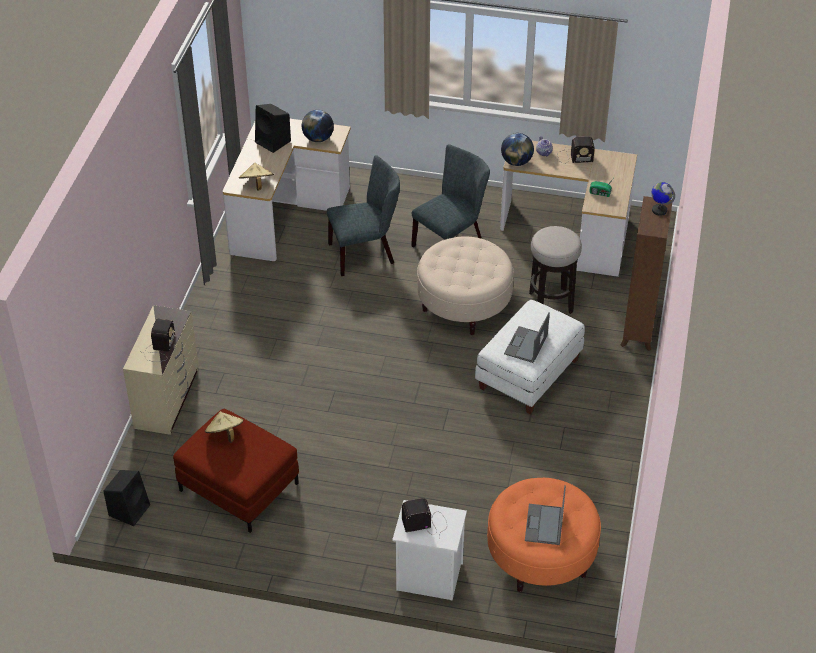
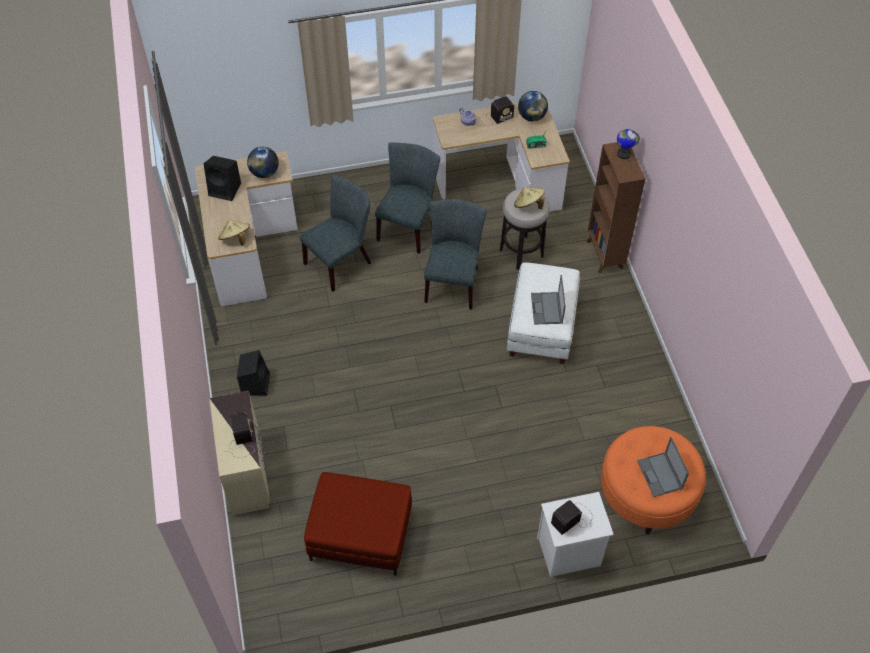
camera: 25 degrees left, 10 degrees up
black speaker [103,470,150,526] -> black speaker moved to [237,350,270,396]
beige hat [205,411,243,443] -> beige hat moved to [514,187,545,209]
beige ottoman [417,236,514,335] -> grey chair [424,199,486,310]
globe [501,133,534,166] -> globe moved to [518,91,548,122]

